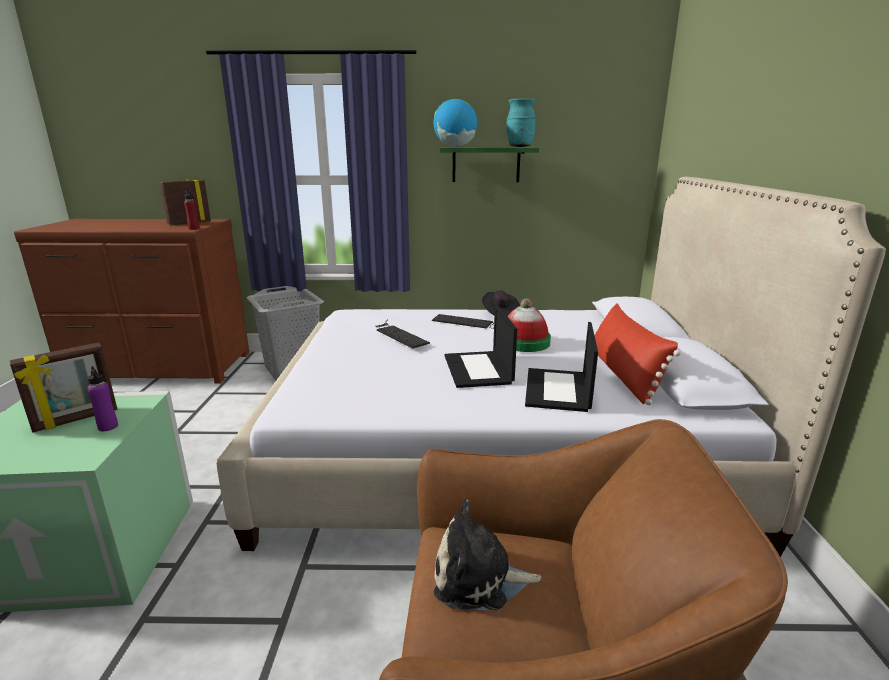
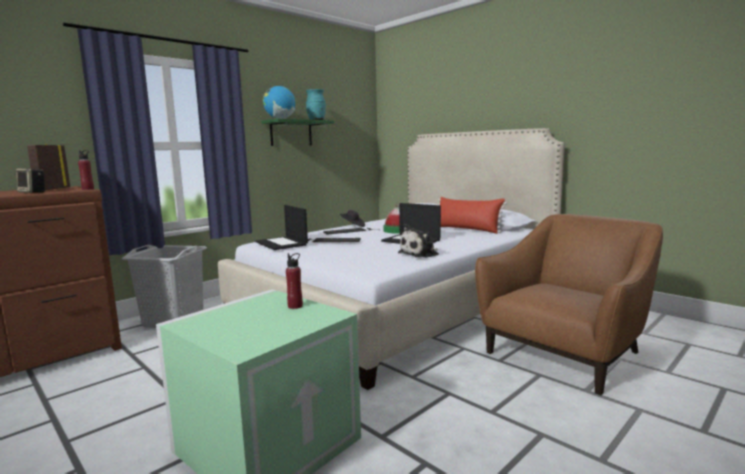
camera: 45 degrees left, 10 degrees down
picture frame [10,342,117,433] -> none
purple bottle [87,366,118,431] -> red bottle [286,253,303,309]
plush toy [434,499,542,610] -> plush toy moved to [398,224,439,258]
laptop [525,322,598,412] -> laptop moved to [255,205,308,250]
none -> speaker [16,168,45,193]

